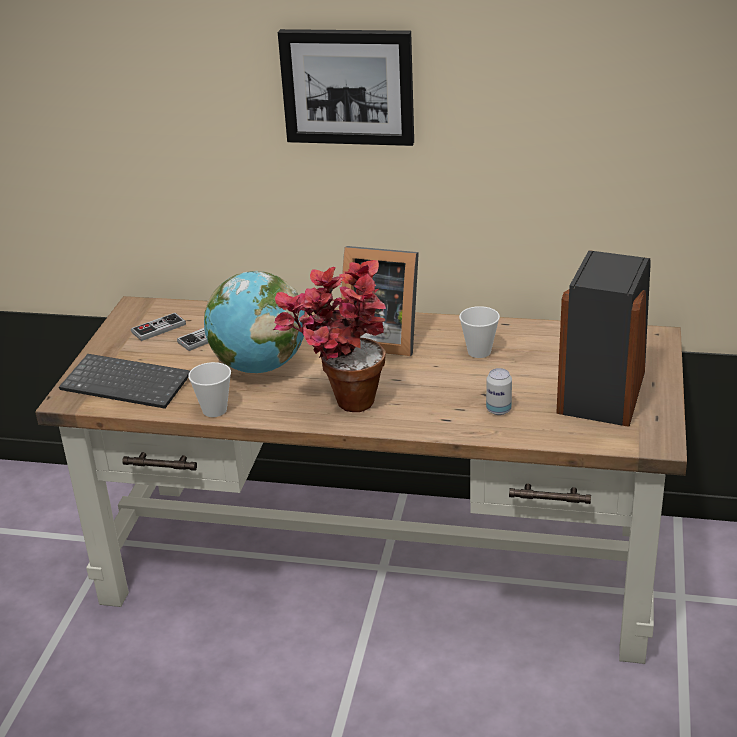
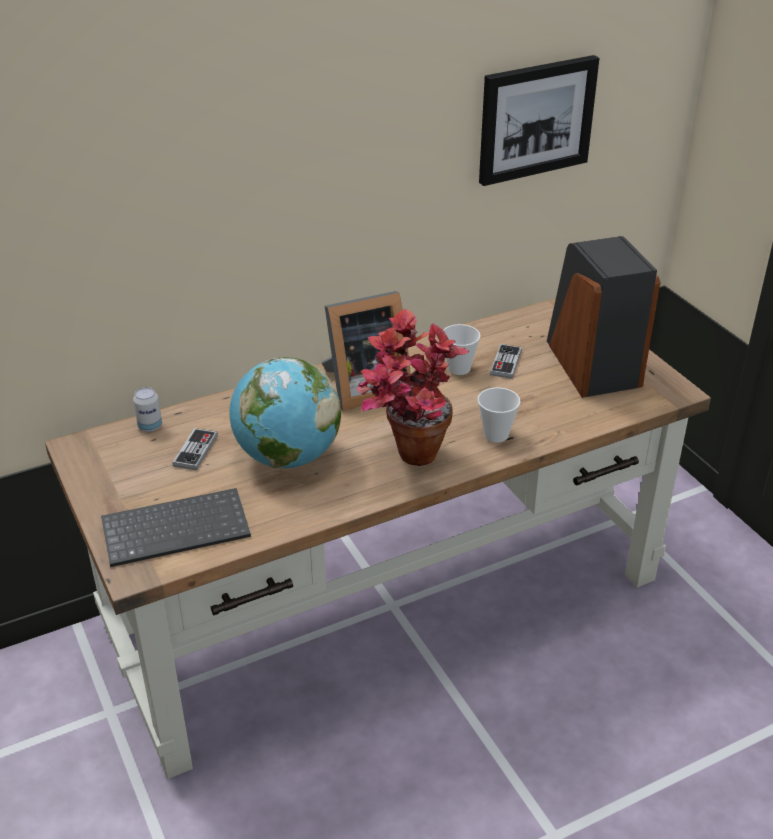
camera: 40 degrees left, 5 degrees up
game controller [131,313,186,341] -> game controller moved to [490,344,522,379]
cup [188,362,231,417] -> cup moved to [478,387,521,443]
picture [278,29,414,146] -> picture moved to [479,55,599,186]
can [486,368,512,415] -> can moved to [133,387,162,432]

